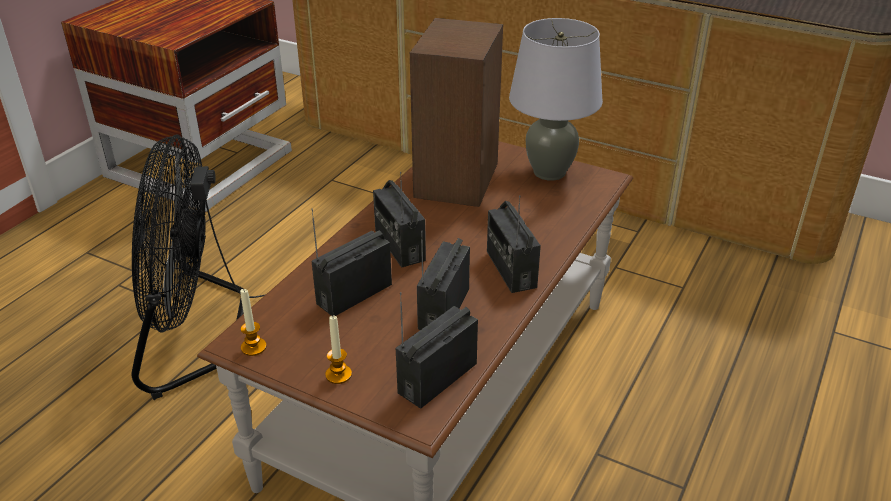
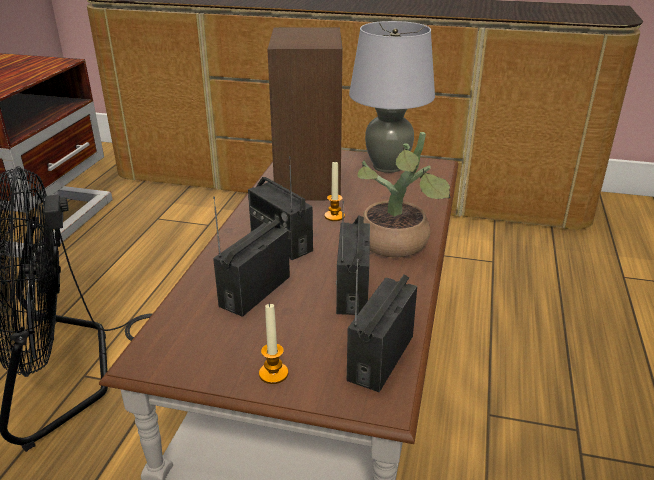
camera: 15 degrees left, 5 degrees down
candle [240,288,266,356] -> candle moved to [325,162,345,221]
radio [487,195,541,293] -> potted plant [358,132,450,258]

